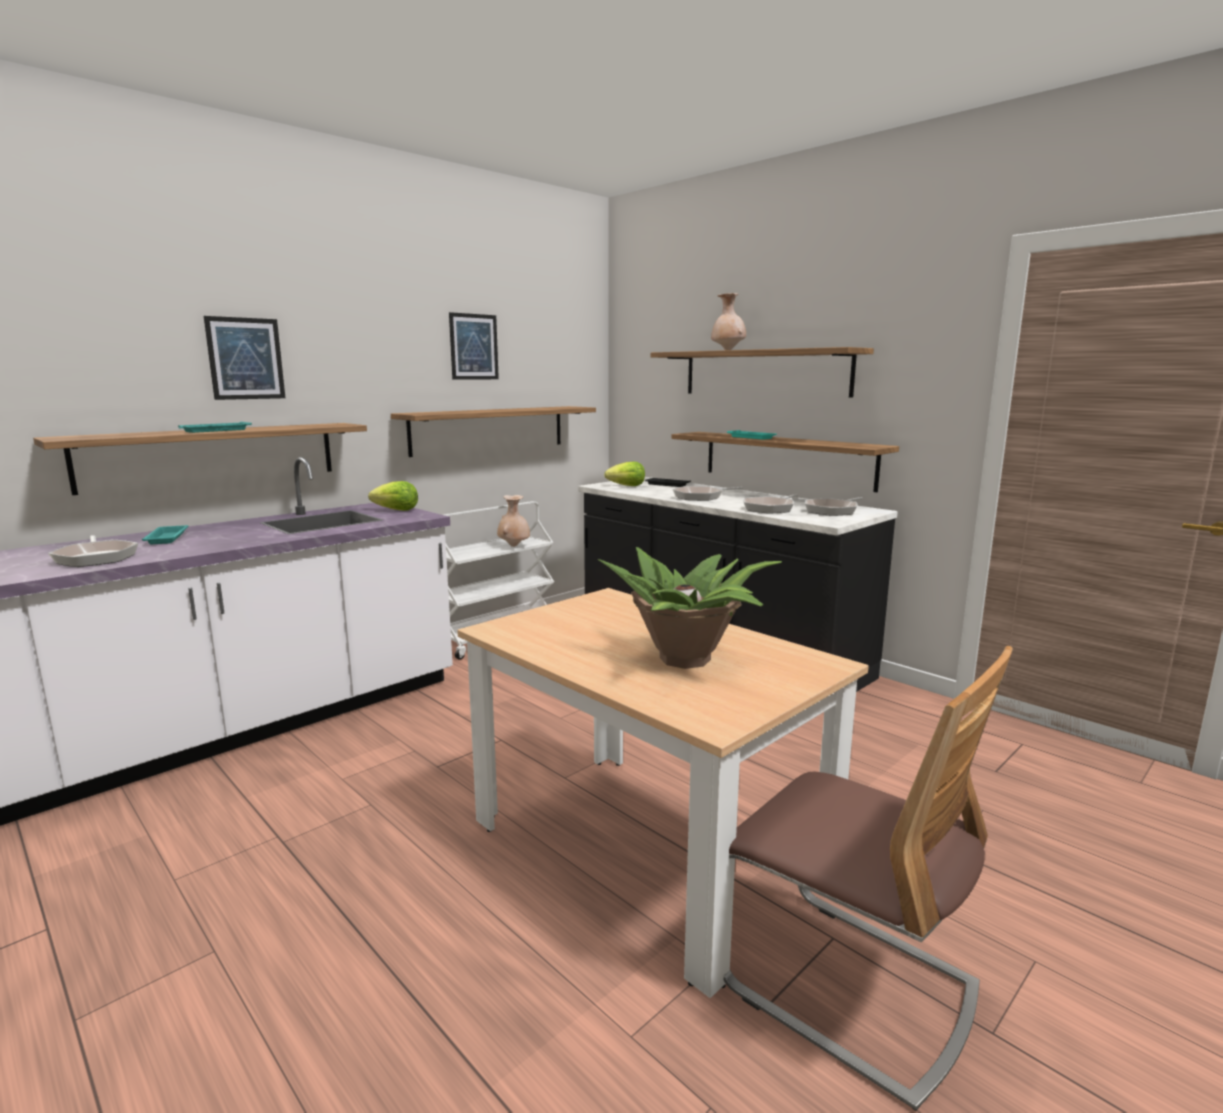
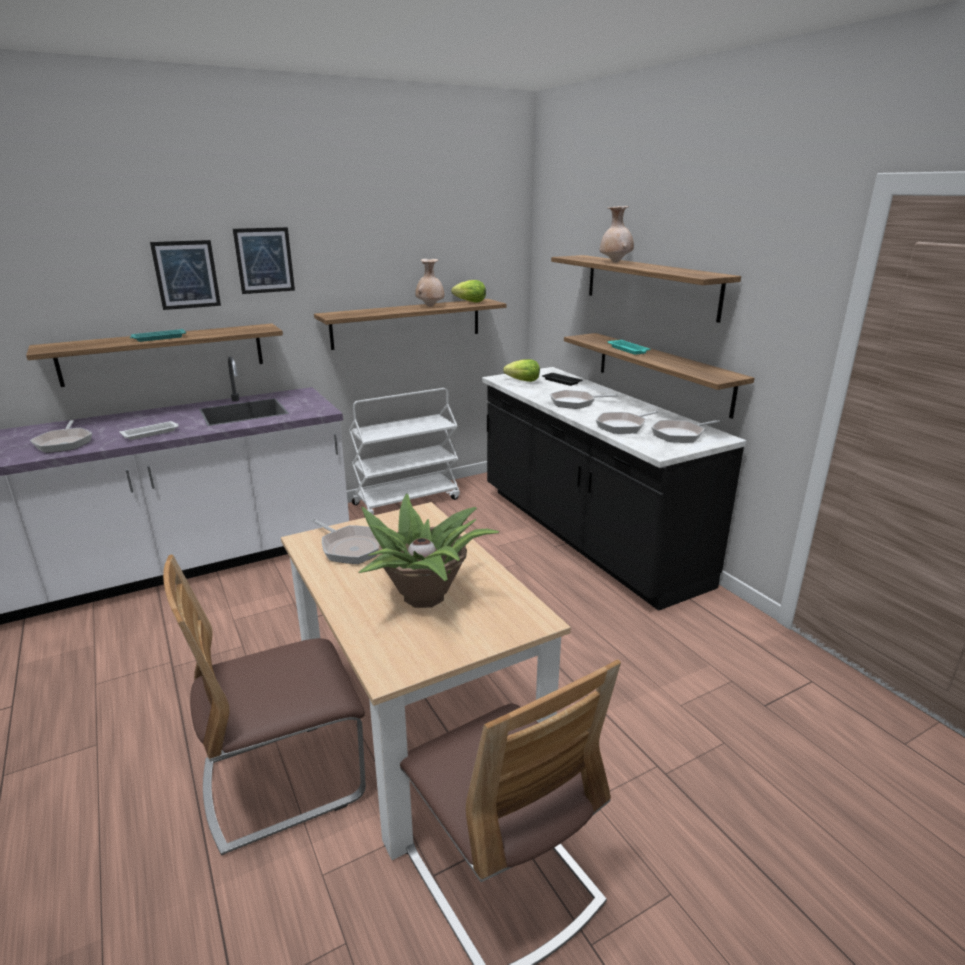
camera: 15 degrees right, 10 degrees up
turquoise tray [142,525,189,544] -> none
lettuce [368,481,418,511] -> lettuce moved to [451,280,486,302]
picture [449,312,499,380] -> picture moved to [233,227,295,294]
beige vase [497,495,530,547] -> beige vase moved to [415,259,444,307]
none -> white tray [119,421,179,440]
none -> chair [163,555,366,855]
none -> frying pan [311,519,380,564]

